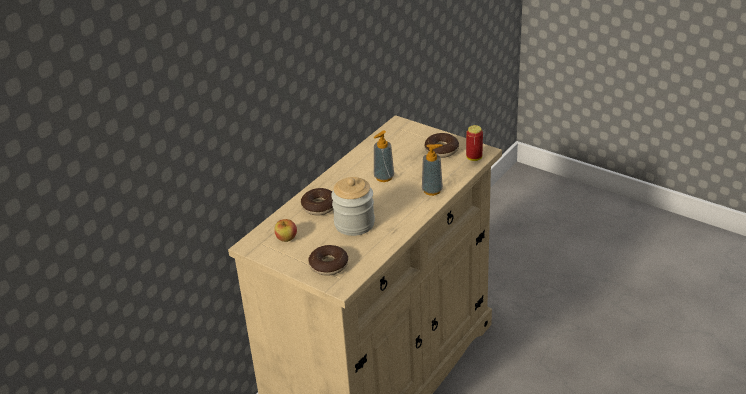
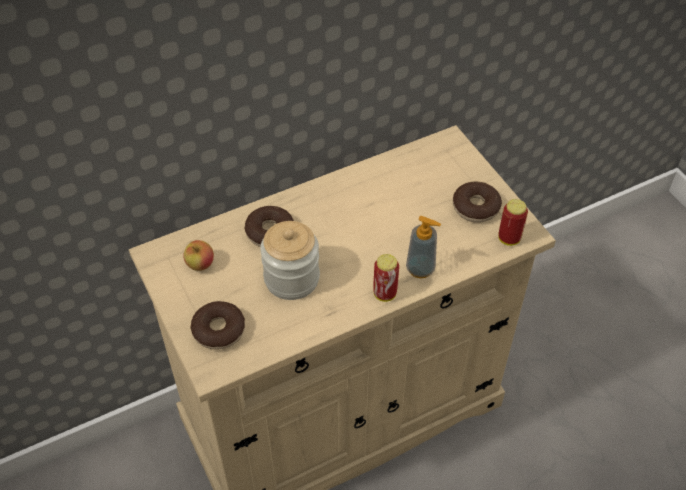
camera: 25 degrees right, 15 degrees up
soap dispenser [374,130,394,182] -> none
none -> can [373,254,399,302]

